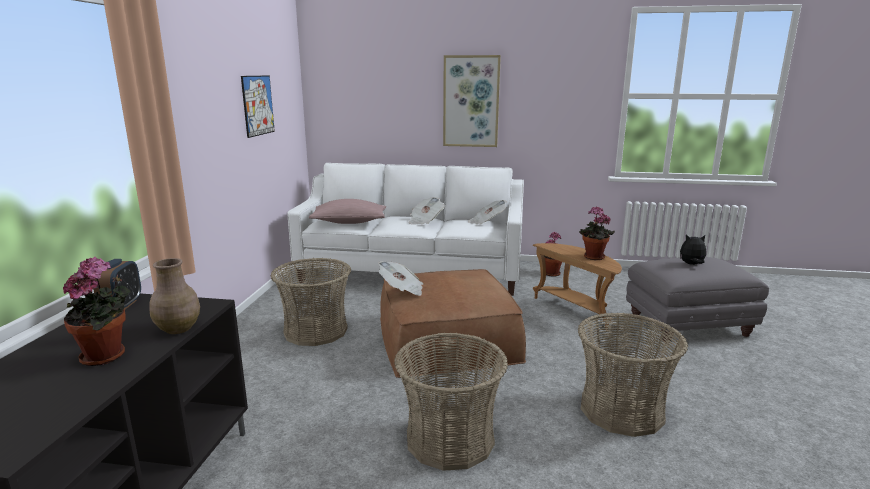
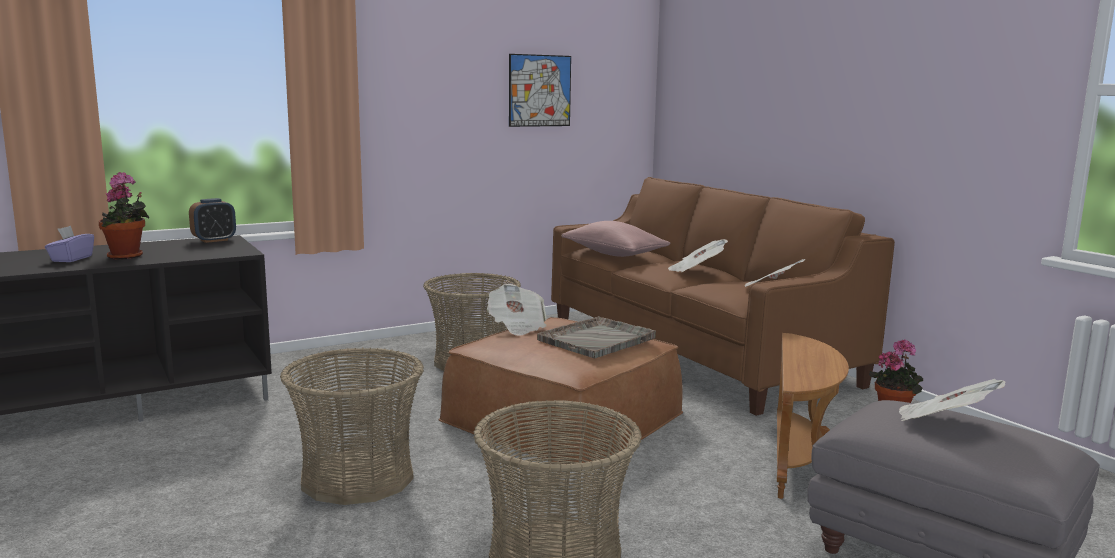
camera: 50 degrees right, 5 degrees down
brown vase [149,258,200,334] -> none
white sofa [287,163,524,296] -> brown sofa [551,177,895,416]
picture [443,55,501,147] -> none
potted plant [579,207,615,260] -> none
plush toy [680,234,706,265] -> newspaper [899,379,1006,421]
none -> purple tissue box [45,226,94,262]
none -> grey tray [537,316,656,358]

